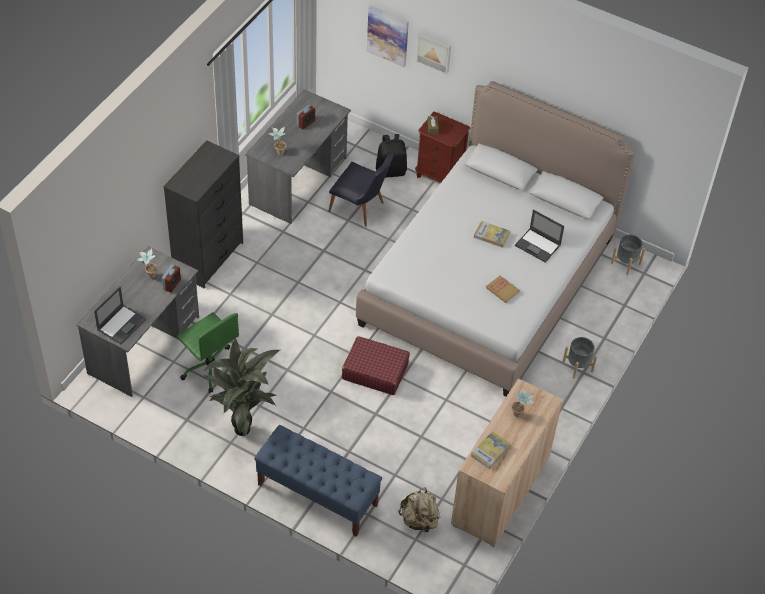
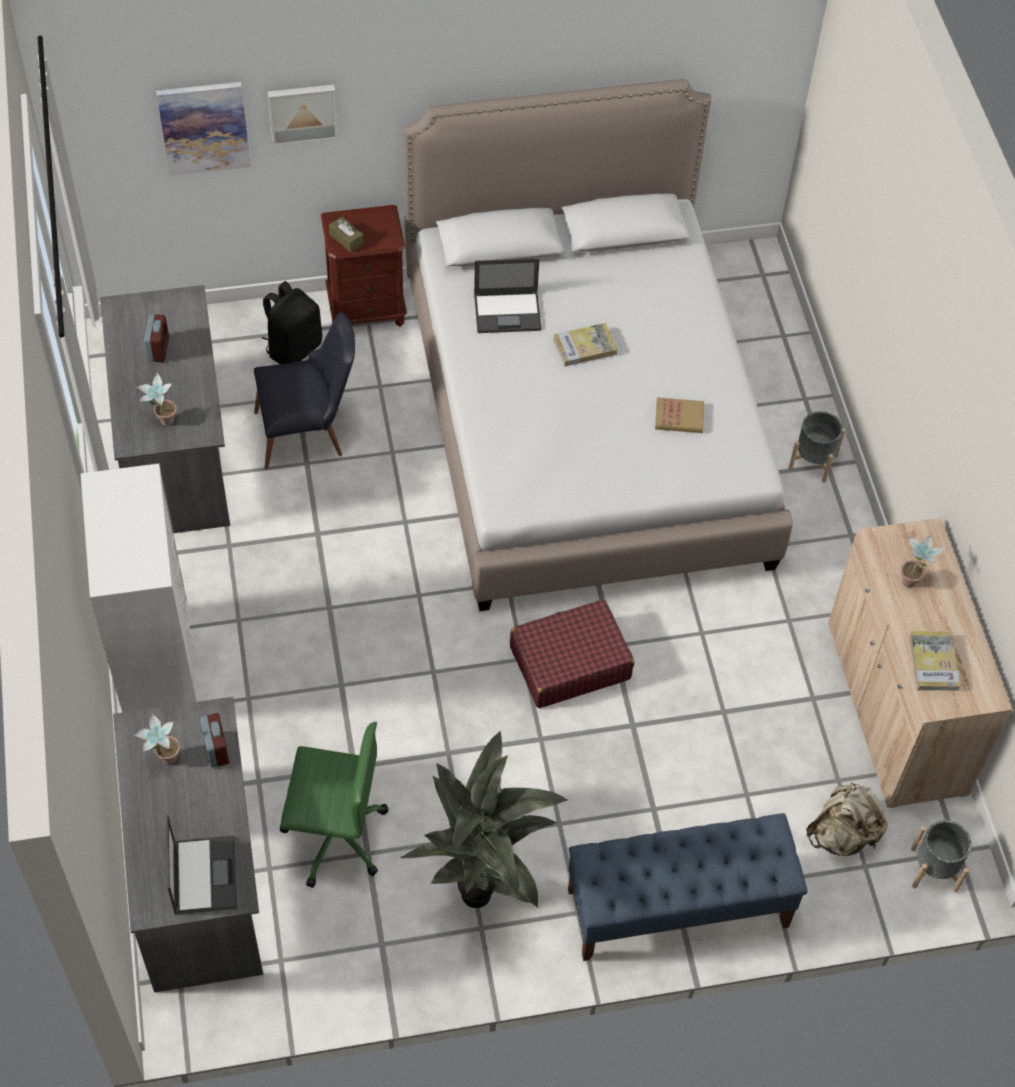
camera: 40 degrees left, 5 degrees up
black dresser [163,140,243,289] -> white dresser [80,463,198,713]
laptop [515,209,564,263] -> laptop moved to [474,258,542,333]
grey planter [611,234,645,275] -> grey planter moved to [911,820,972,892]

